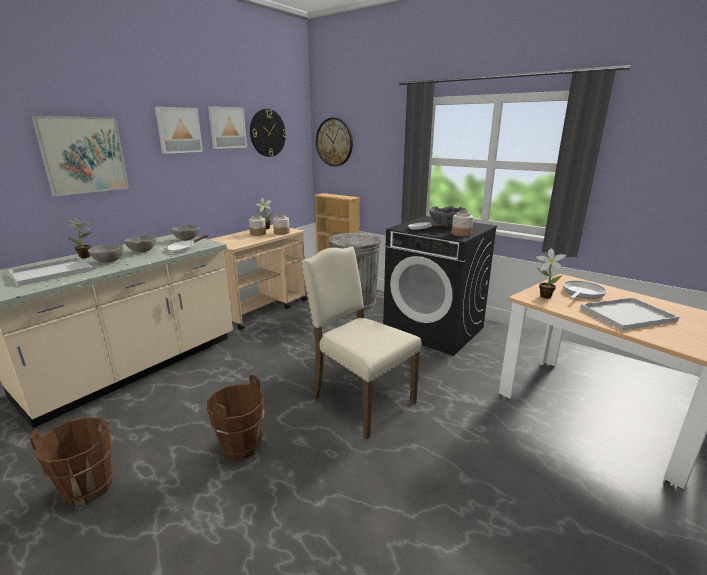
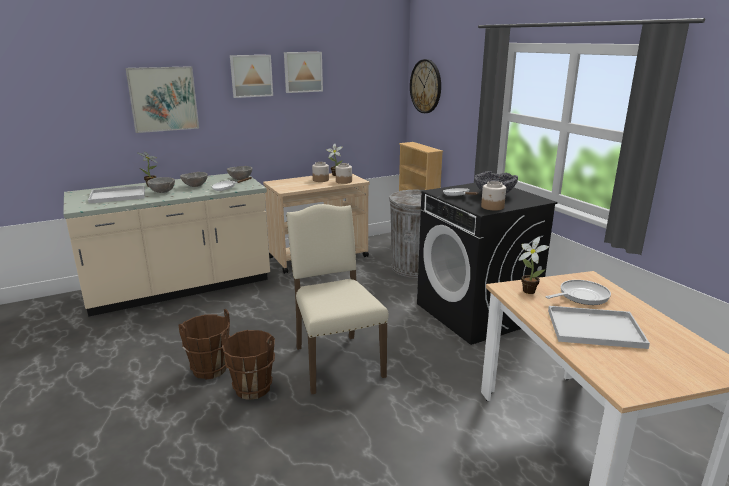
camera: 25 degrees right, 0 degrees up
brown bucket [30,417,114,506] -> brown bucket moved to [221,330,275,400]
wall clock [250,109,287,157] -> none

